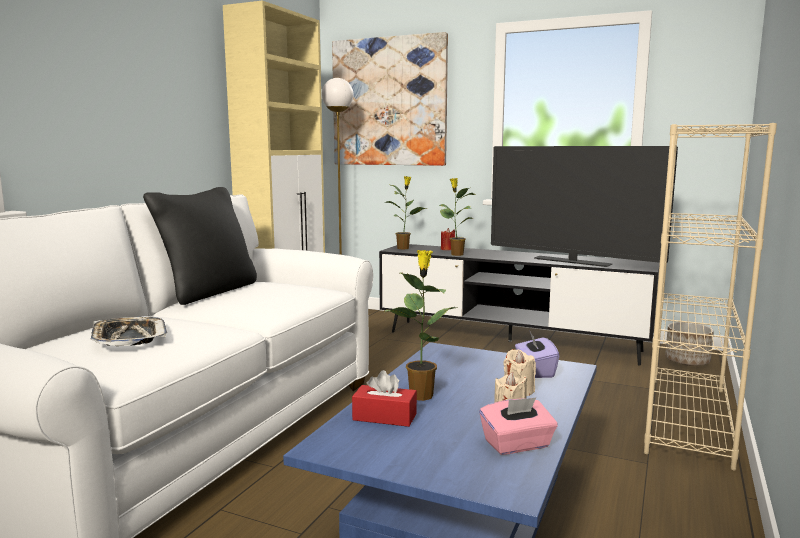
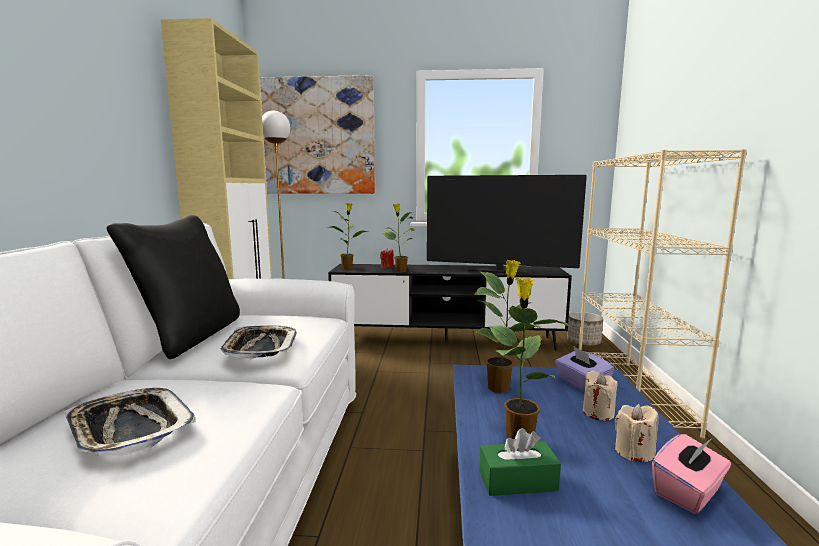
camera: 20 degrees left, 0 degrees up
red tissue box [352,370,417,427] -> green tissue box [479,428,561,496]
none -> tray [221,325,296,359]
none -> potted plant [474,260,542,393]

